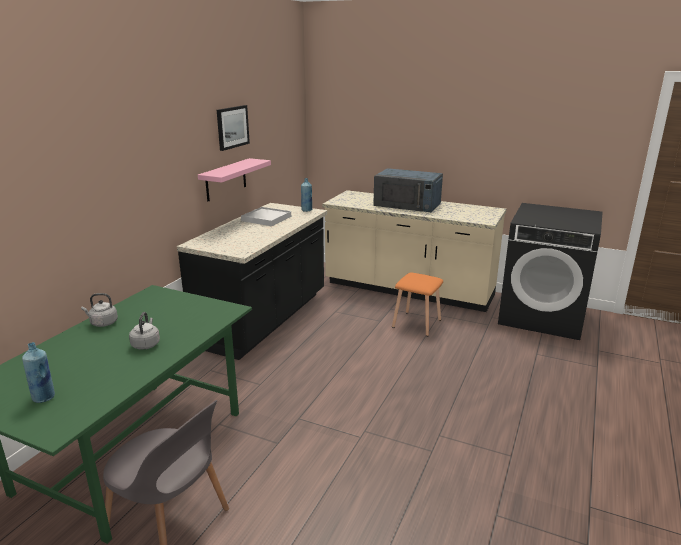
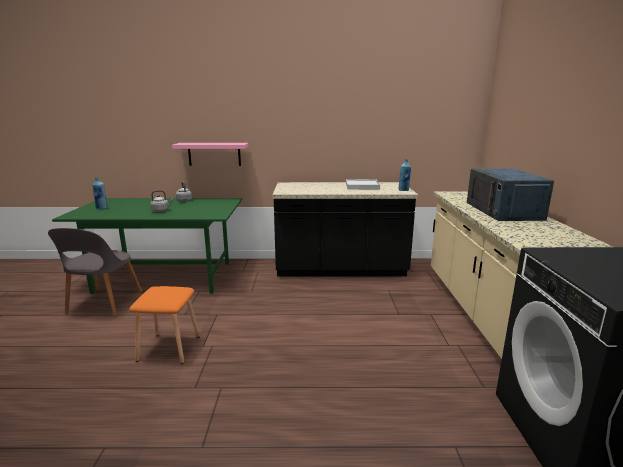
camera: 65 degrees right, 5 degrees down
pink shelf [198,158,271,202] -> pink shelf moved to [172,143,248,166]
picture [217,105,250,151] -> none
orange stool [392,272,443,336] -> orange stool moved to [129,286,200,364]

